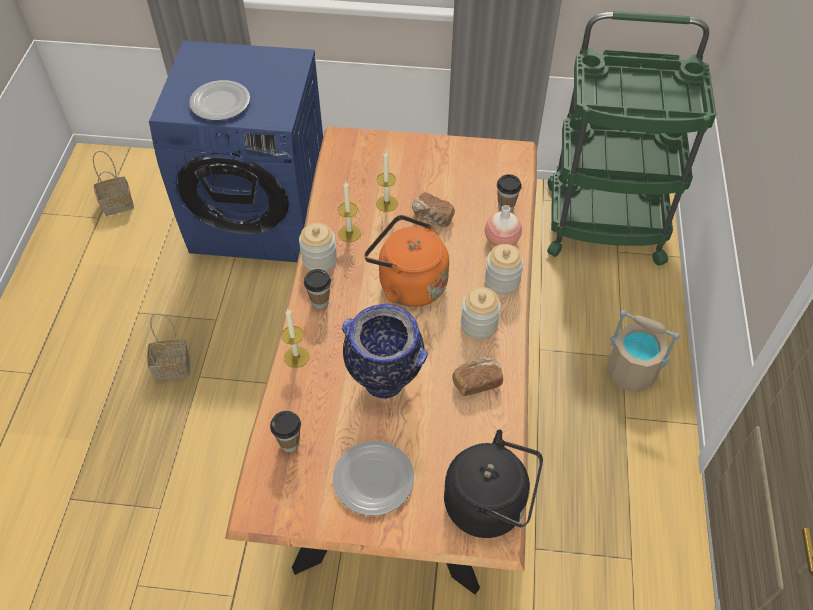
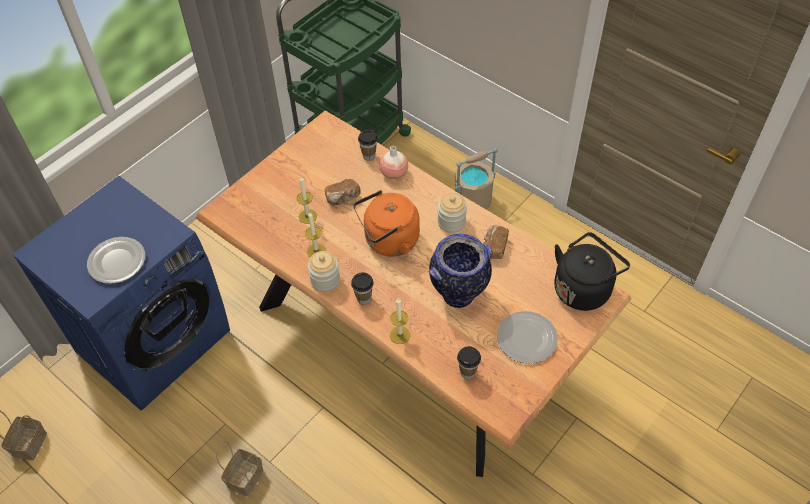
camera: 55 degrees left, 0 degrees up
jar [485,244,524,295] -> none

